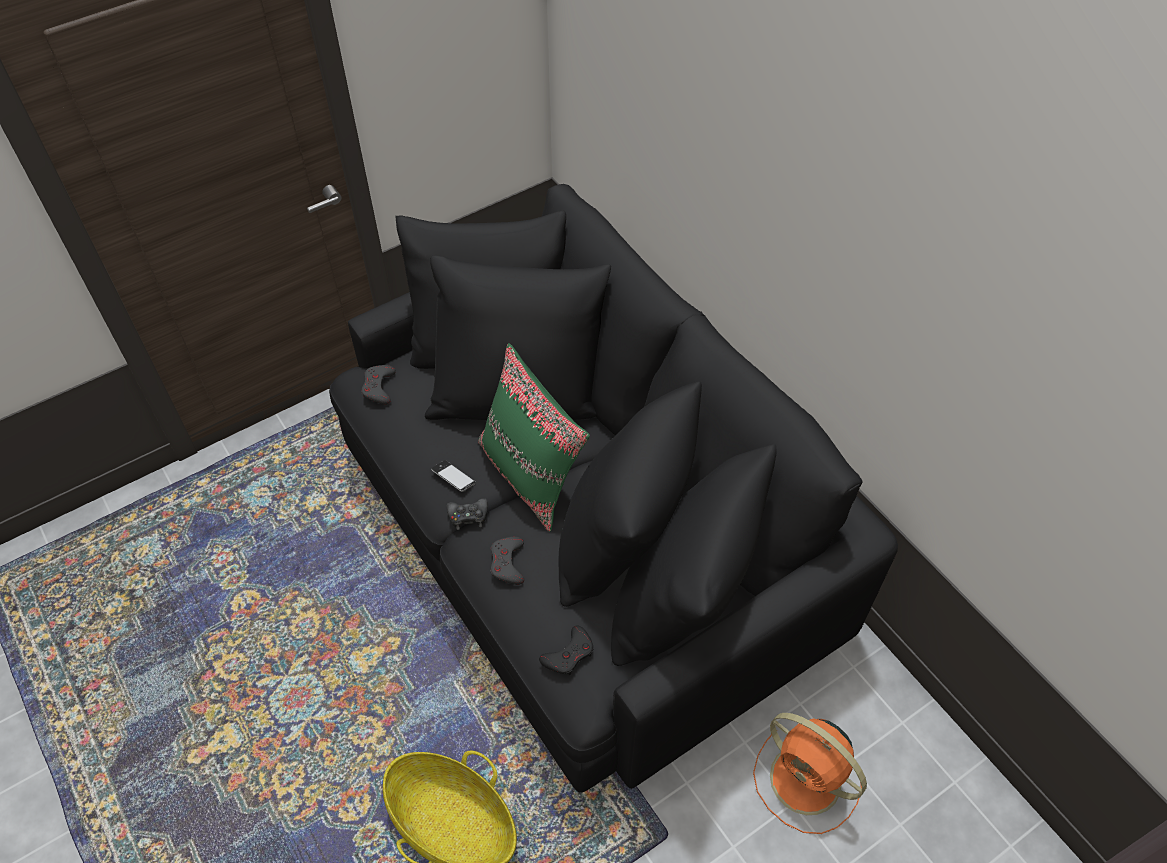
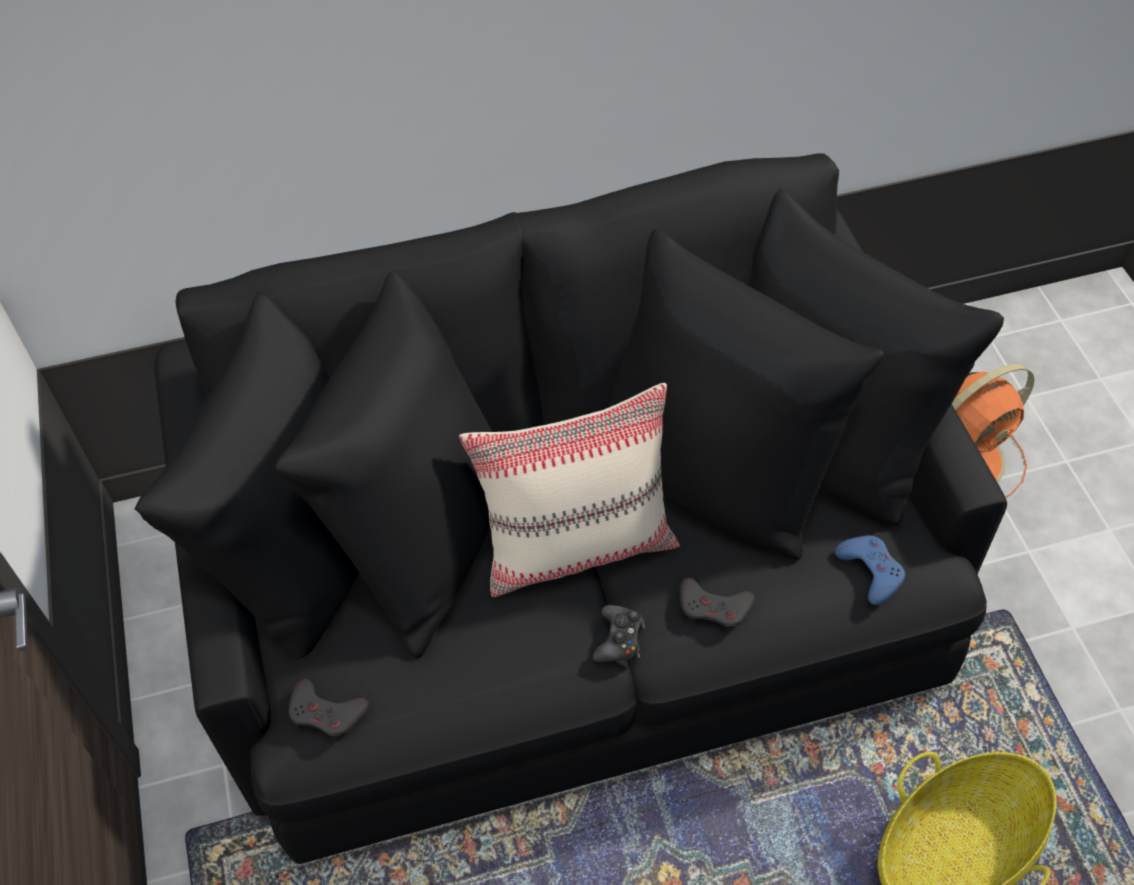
camera: 70 degrees left, 0 degrees up
phone [431,460,476,492] -> none
green pillow [478,343,590,532] -> beige pillow [459,383,680,597]
black game controller [539,625,593,675] -> blue game controller [835,536,905,605]

